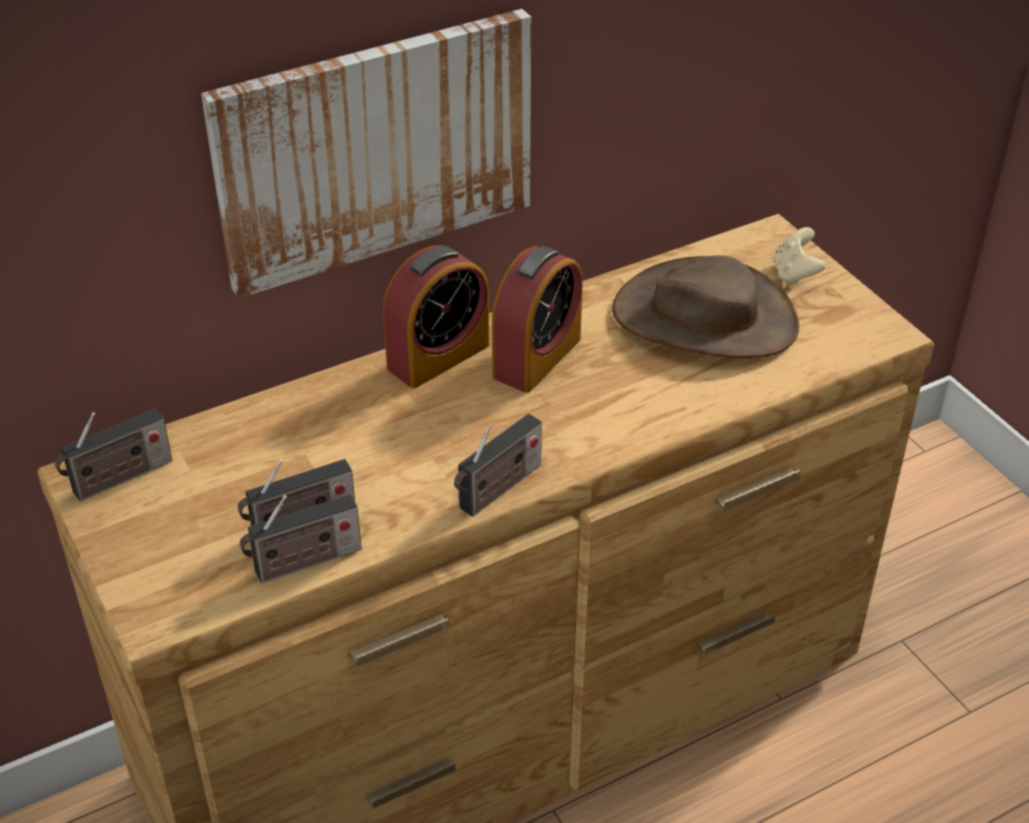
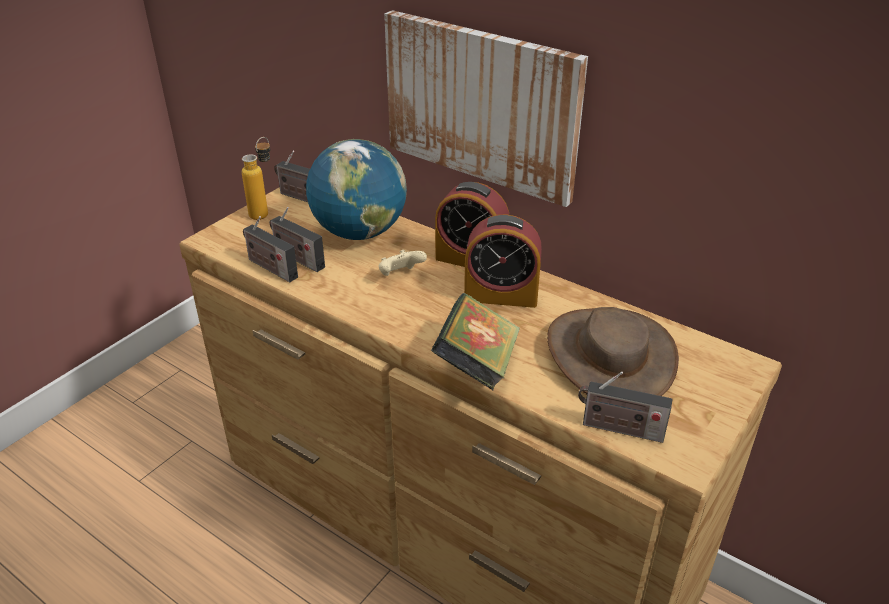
camera: 65 degrees right, 5 degrees down
radio [454,413,542,517] -> radio moved to [578,371,673,443]
beige game controller [774,227,826,286] -> beige game controller moved to [379,250,427,276]
none -> bottle [242,137,270,220]
none -> globe [306,139,407,240]
none -> book [431,293,520,390]

